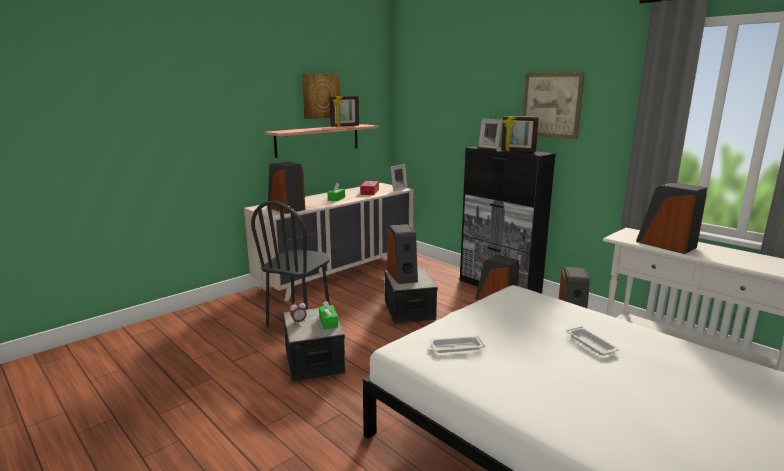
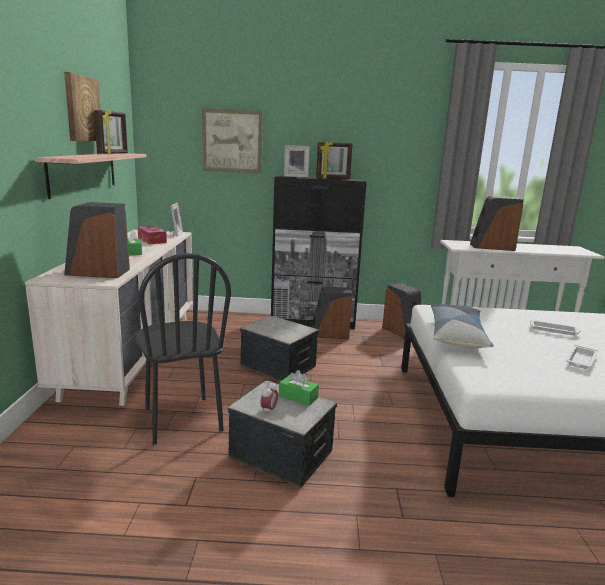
camera: 45 degrees left, 0 degrees up
speaker [387,224,418,284] -> none
white tray [430,335,485,353] -> white tray moved to [566,345,598,369]
picture [523,72,585,139] -> picture moved to [202,108,263,173]
none -> pillow [431,304,494,349]

